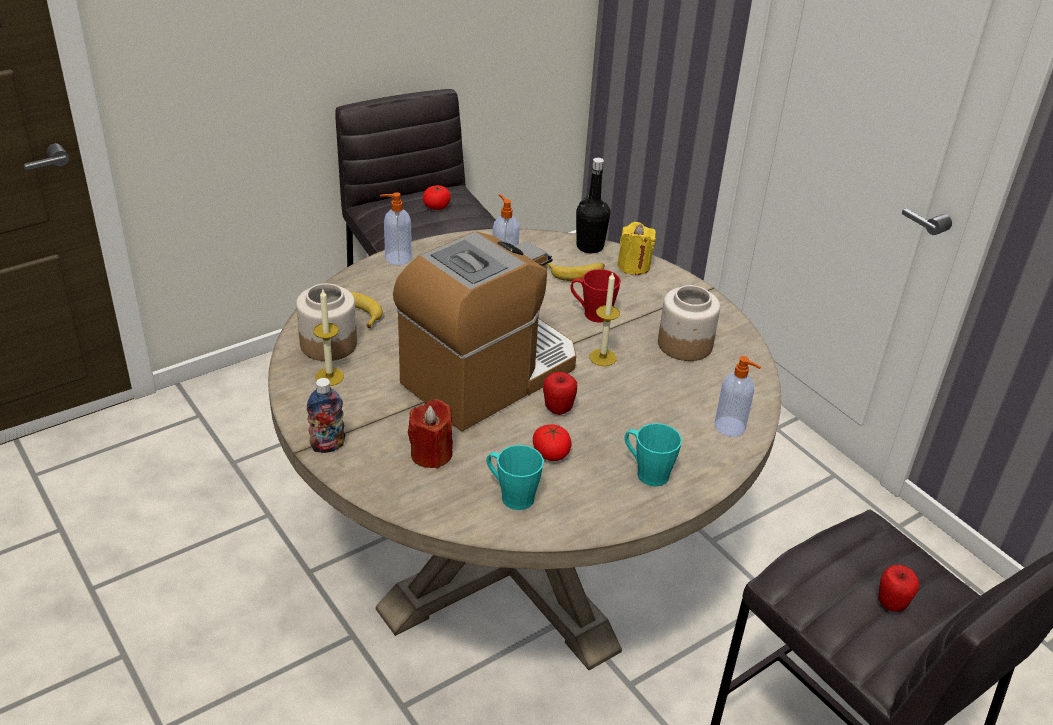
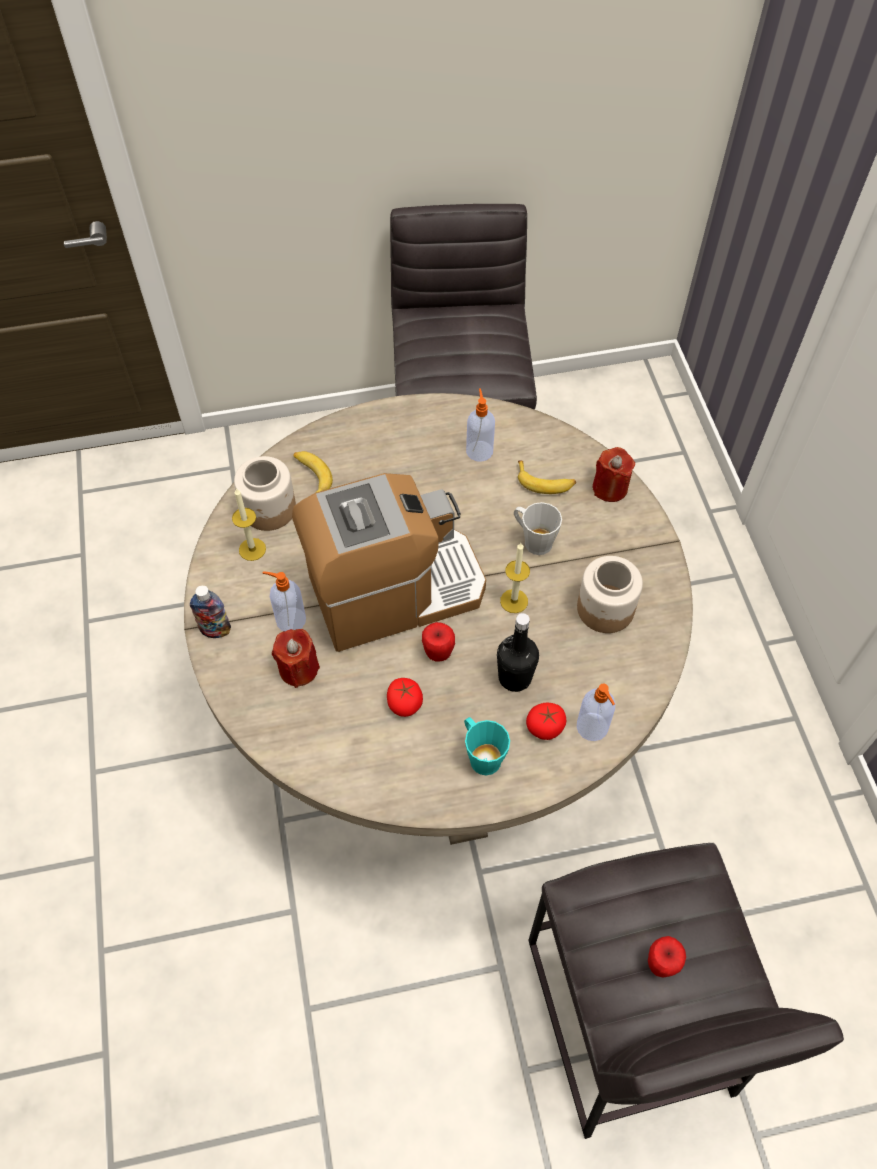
camera: 25 degrees right, 20 degrees up
soap dispenser [380,192,412,265] -> soap dispenser moved to [263,571,306,631]
tomato [423,185,451,210] -> tomato moved to [526,703,566,740]
turquoise mug [486,445,544,510] -> none
red mug [570,269,621,323] -> grey mug [514,502,562,555]
black bottle [576,158,611,253] -> black bottle moved to [497,613,539,692]
yellow candle [618,222,656,275] -> red candle [593,447,635,502]

